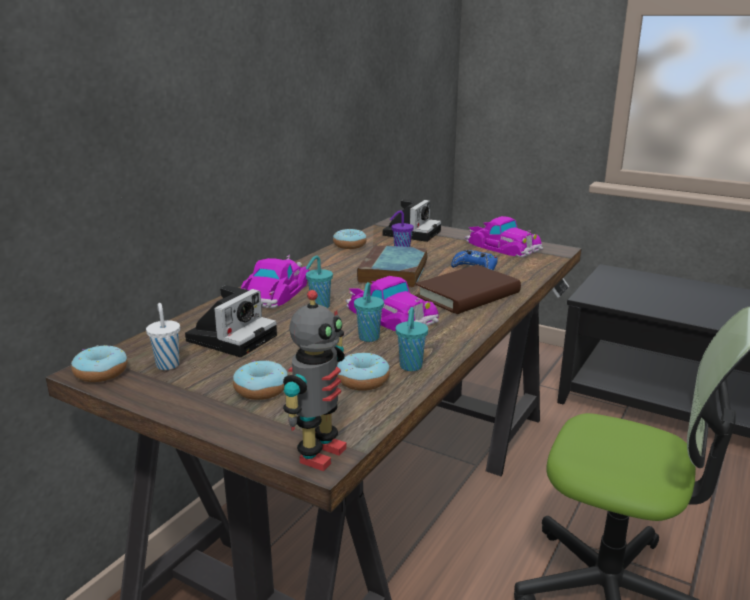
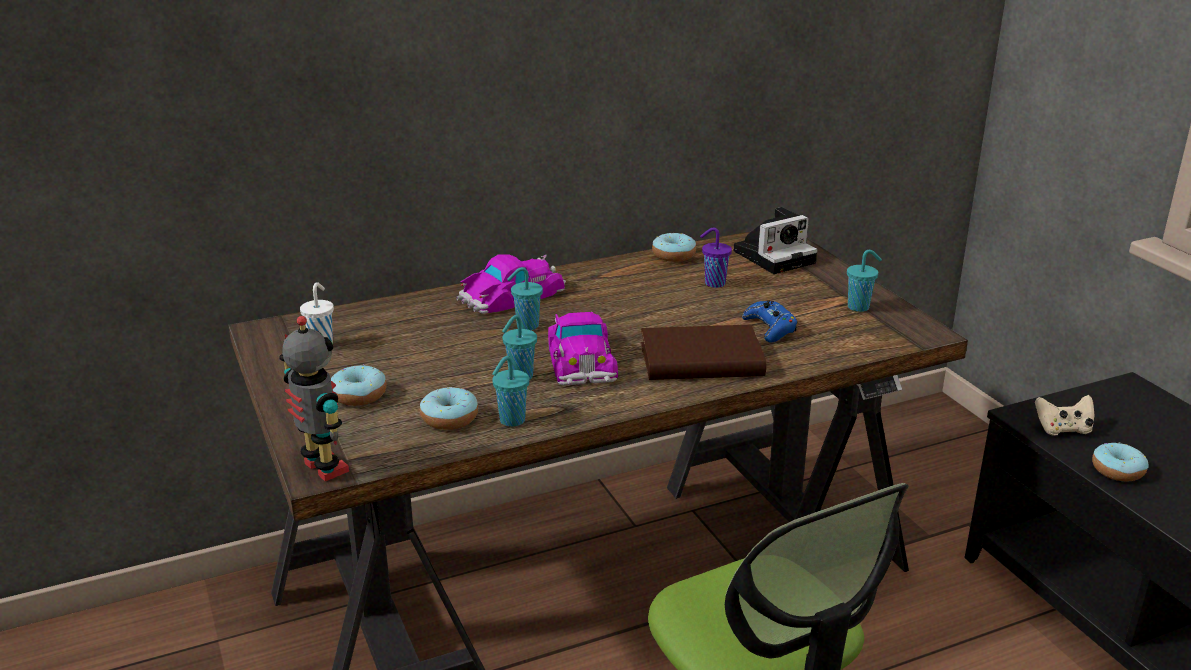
camera: 35 degrees right, 5 degrees up
donut [71,345,128,382] -> donut moved to [1092,442,1149,482]
camera [185,285,277,357] -> none
toy robot [283,290,347,471] -> toy robot turned 105 degrees counterclockwise [279,316,349,481]
book [357,245,428,288] -> none
toy car [465,216,543,257] -> turquoise cup [847,250,882,312]
none -> beige game controller [1035,395,1095,436]

